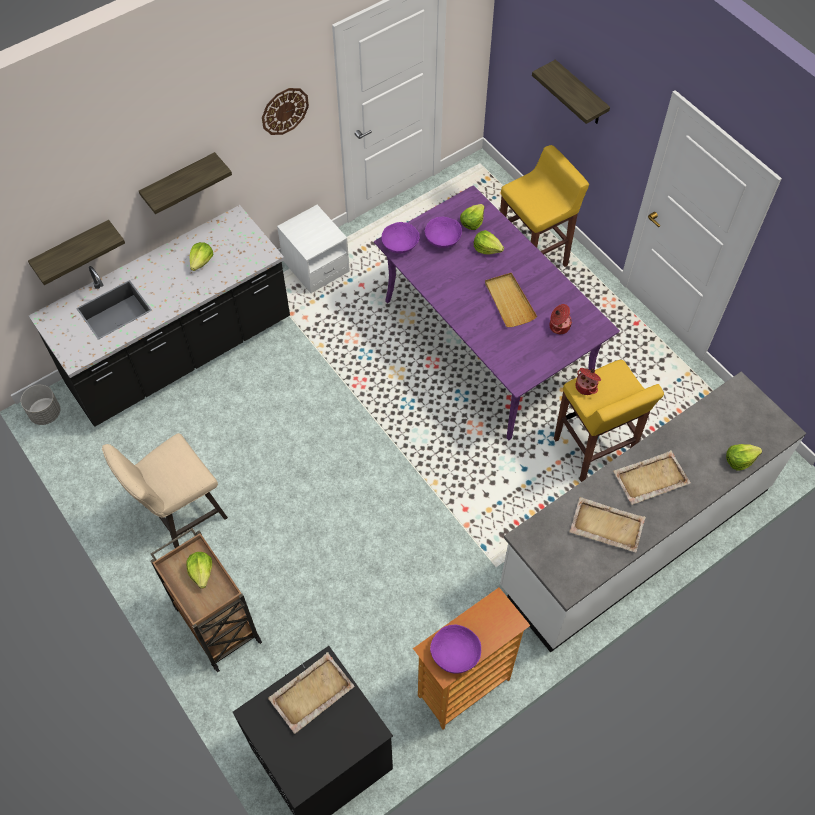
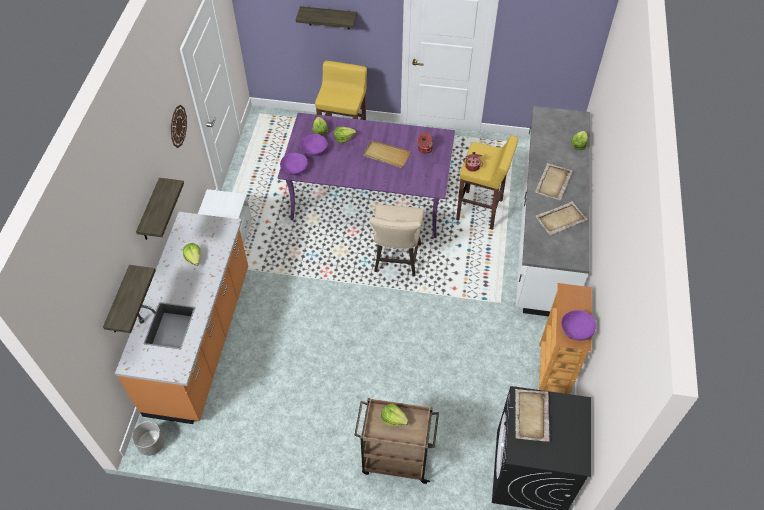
camera: 45 degrees left, 5 degrees down
black counter [29,205,290,426] -> orange counter [115,212,248,424]
beige stool [102,433,228,548] -> beige stool moved to [369,204,424,276]

